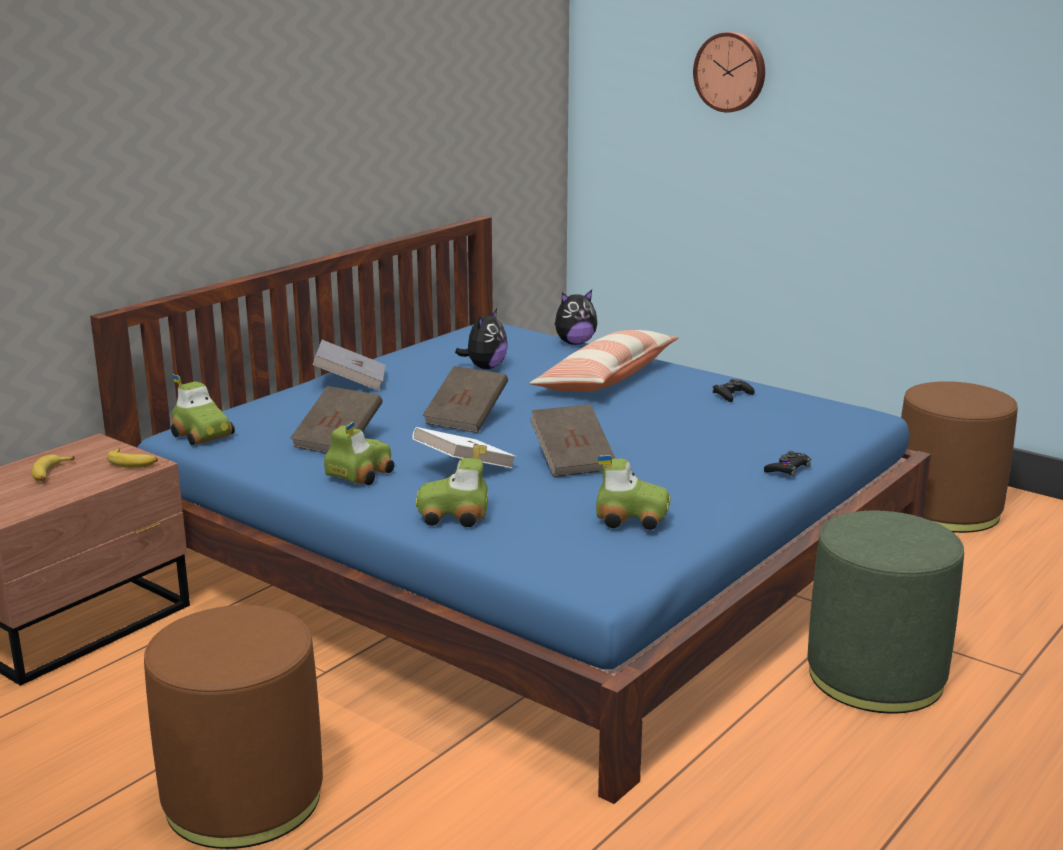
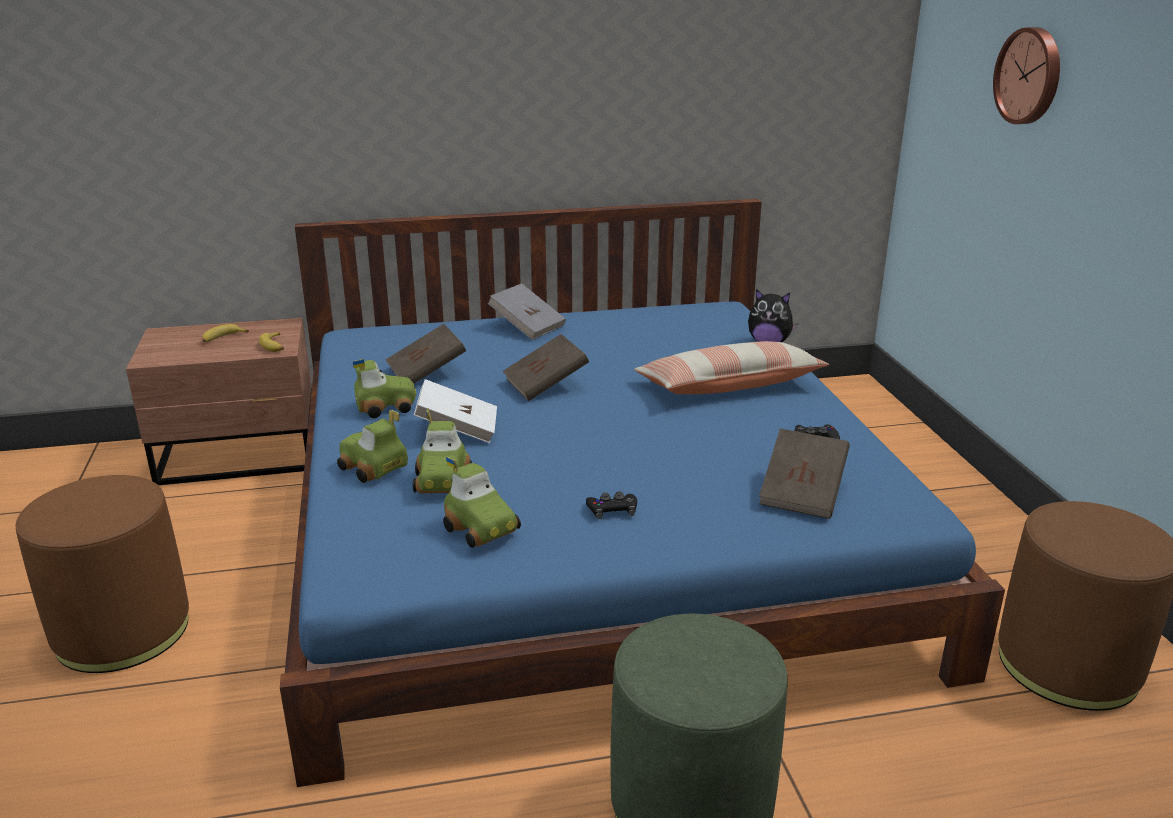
camera: 40 degrees right, 5 degrees up
toy car [171,374,235,445] -> toy car moved to [413,408,472,493]
plush toy [455,309,508,369] -> none
brown book [530,404,615,477] -> brown book moved to [759,429,850,519]
black game controller [764,451,811,477] -> black game controller moved to [586,491,637,519]

